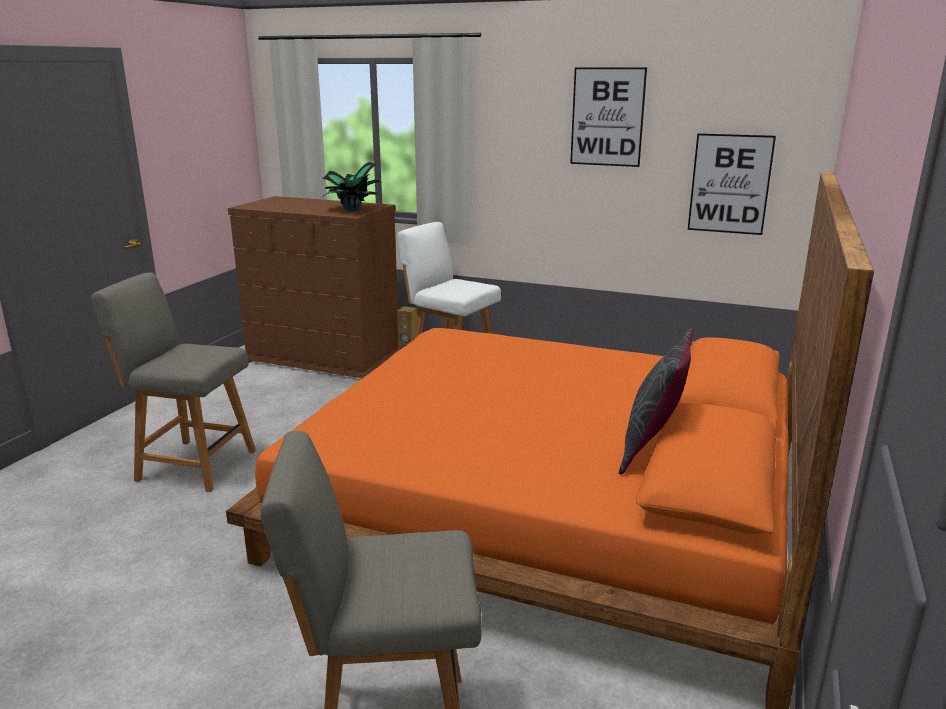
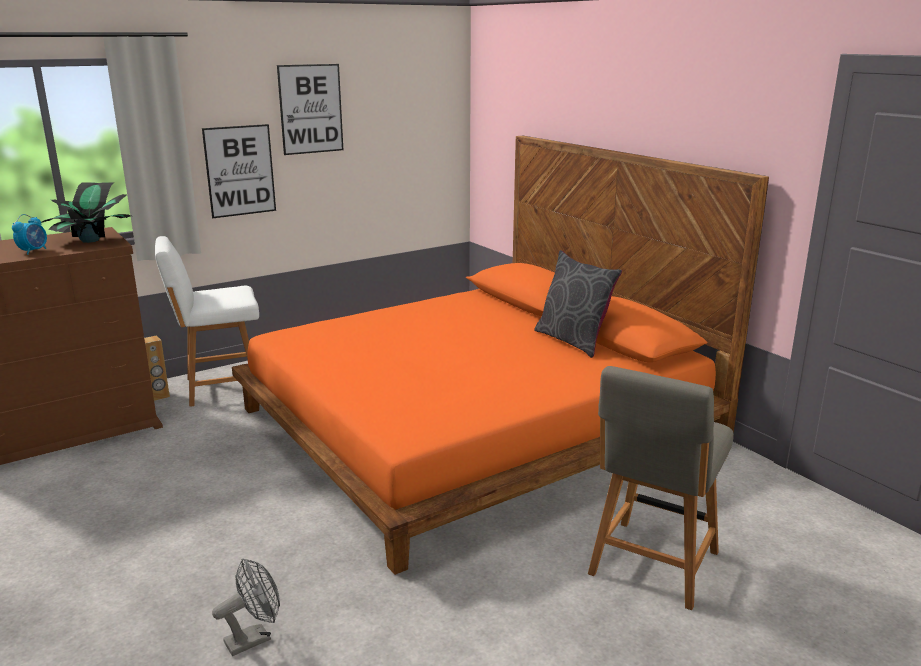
camera: 55 degrees left, 0 degrees up
grey chair [91,272,256,492] -> none
picture [688,133,776,235] -> picture moved to [202,124,276,218]
none -> alarm clock [12,214,47,255]
none -> grey fan [212,558,280,656]

